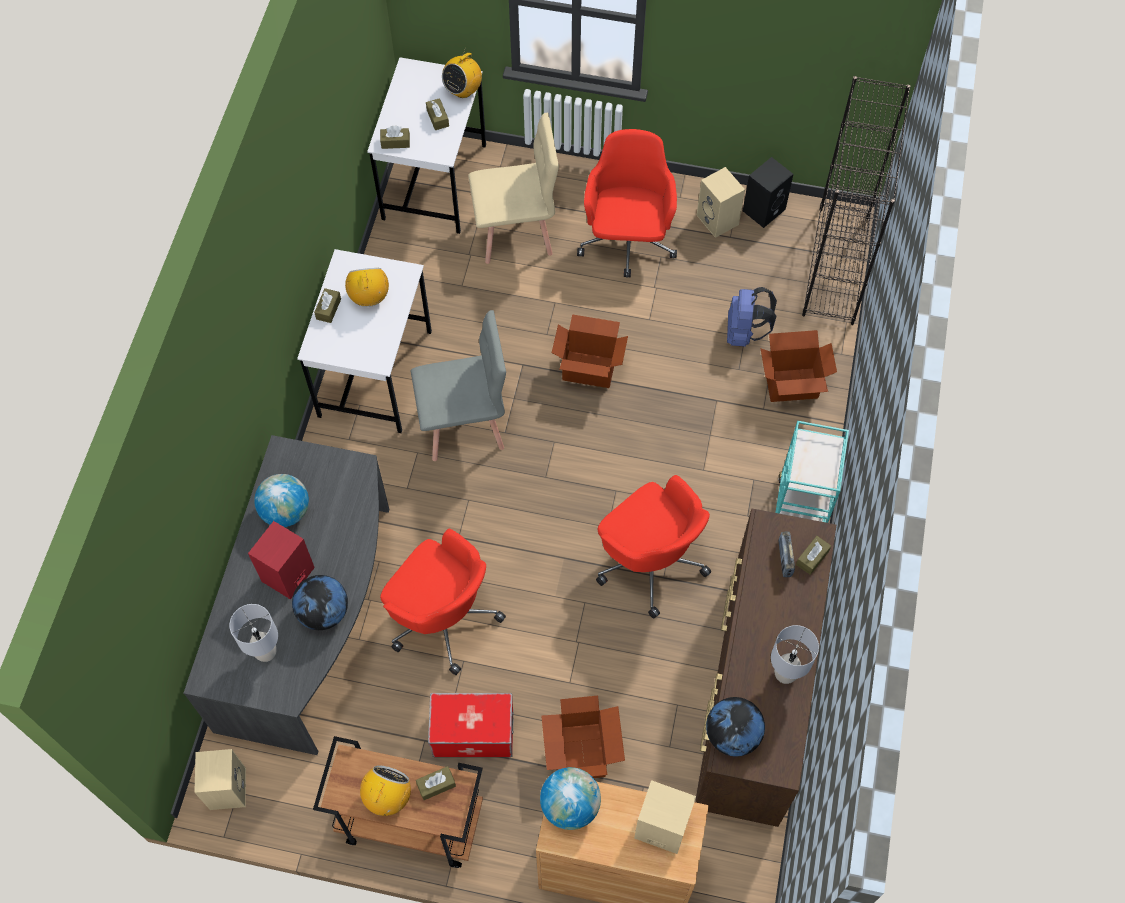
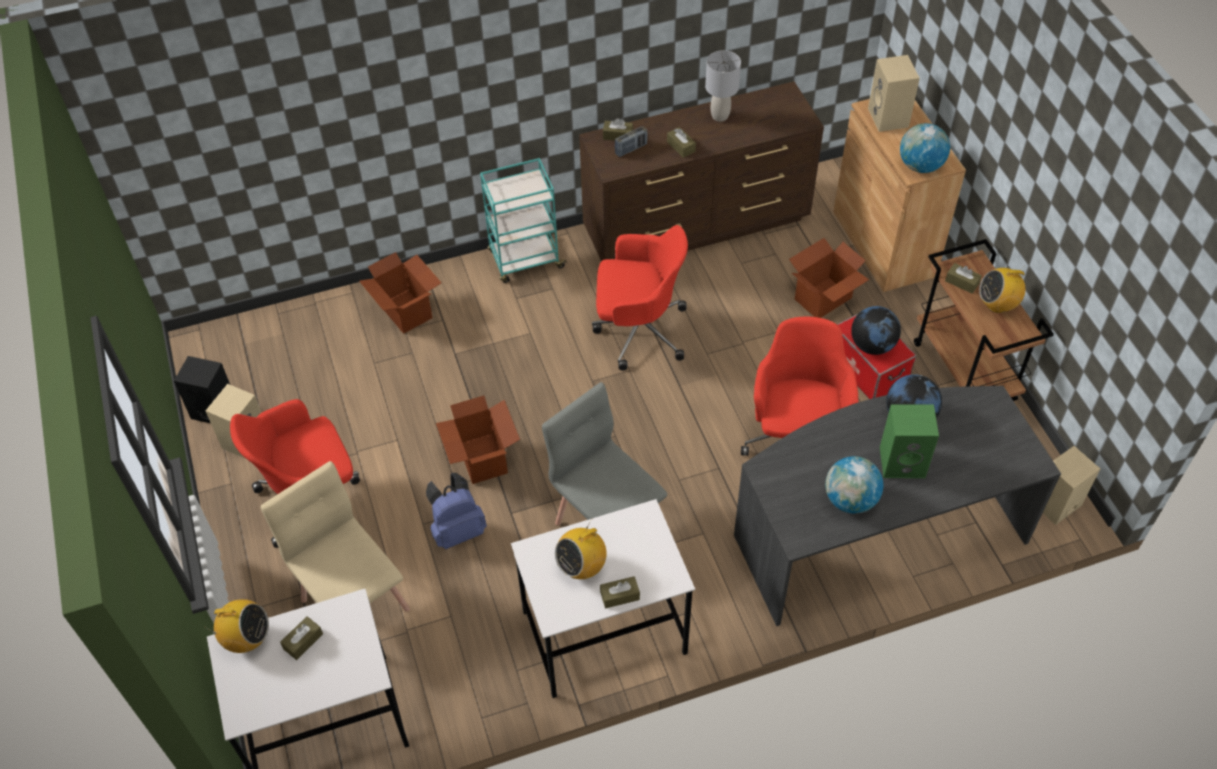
camera: 120 degrees left, 10 degrees down
grey table lamp [229,604,278,662] -> none
red speaker [248,521,315,599] -> green speaker [880,404,939,478]
brown tissue box [380,125,410,149] -> brown tissue box moved to [667,127,696,158]
red office chair [596,475,711,619] -> red office chair turned 75 degrees clockwise [592,225,688,371]
globe [706,697,765,756] -> globe moved to [851,306,901,355]
blue backpack [727,287,777,347] -> blue backpack moved to [426,473,487,549]
black bookcase [802,76,910,325] -> none

